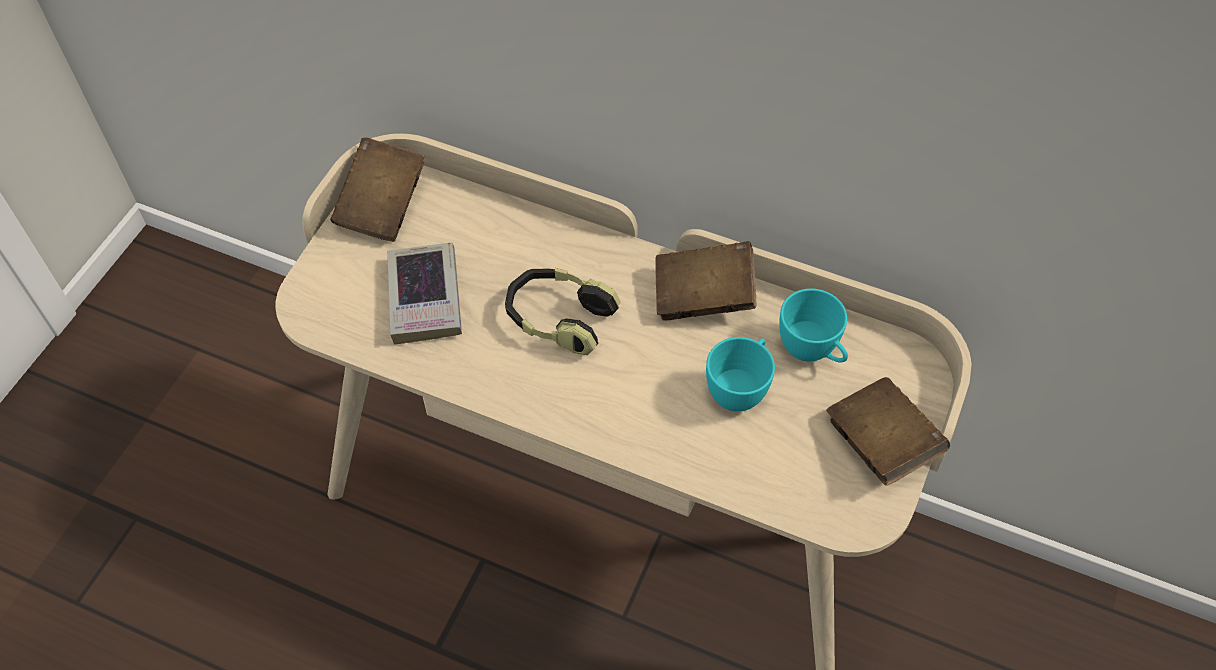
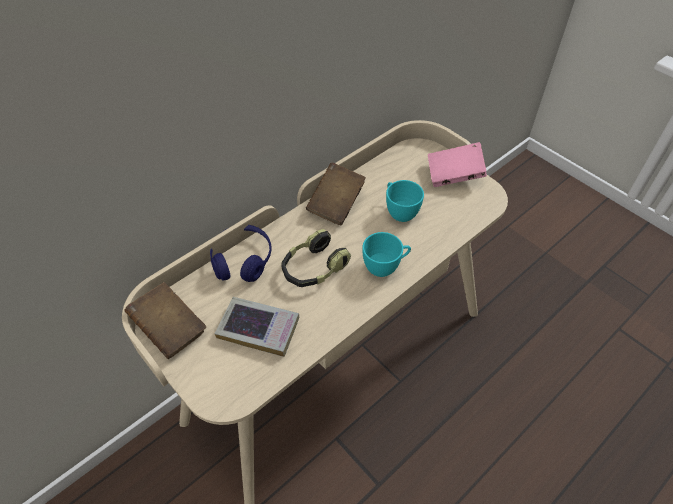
camera: 65 degrees left, 5 degrees down
turquoise cup [779,289,848,363] -> turquoise cup moved to [362,232,411,277]
brown book [826,377,950,486] -> pink book [428,142,487,187]
none -> blue headphones [210,225,272,282]

